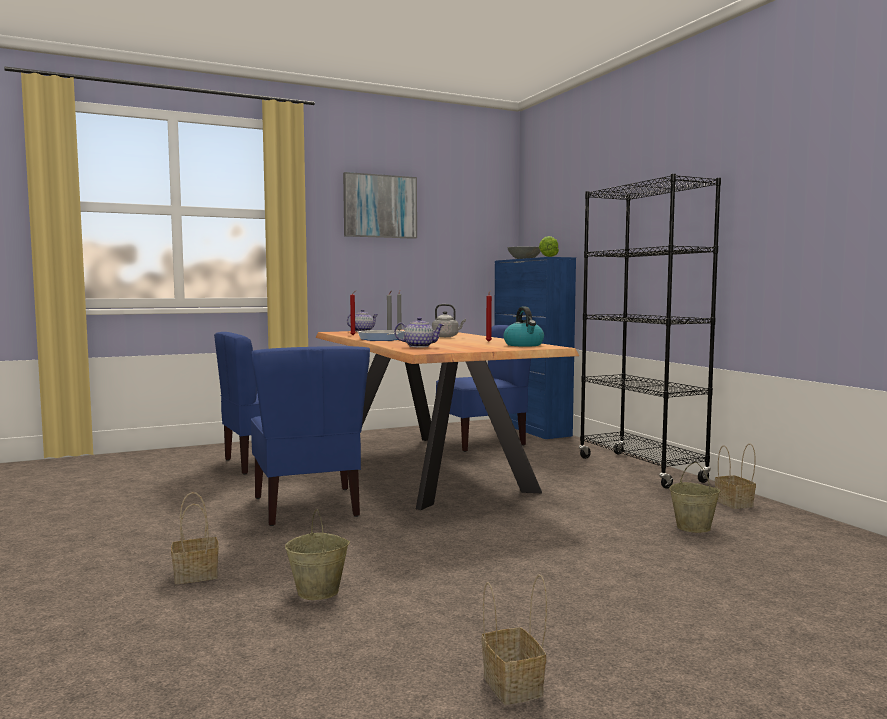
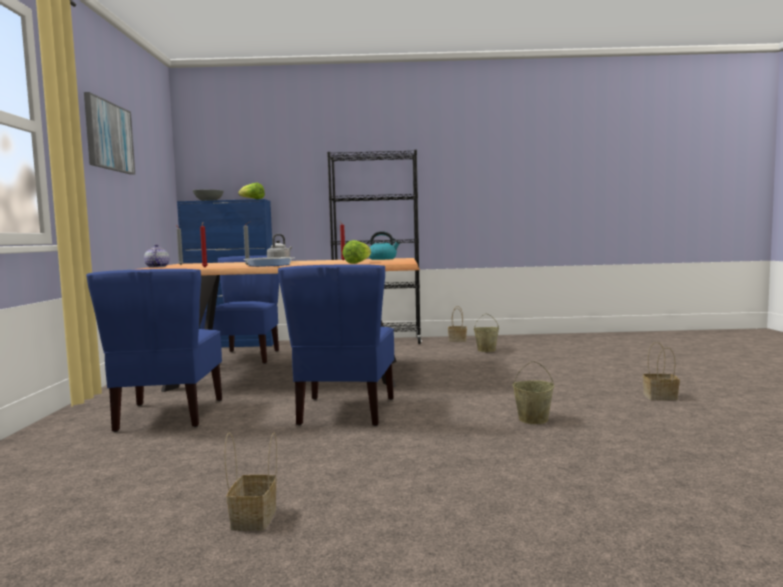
camera: 65 degrees left, 0 degrees up
basket [171,492,219,584] -> basket moved to [224,432,277,531]
blue chair [251,346,370,526] -> blue chair turned 90 degrees clockwise [278,264,394,426]
teapot [394,317,444,347] -> lettuce [342,240,371,264]

